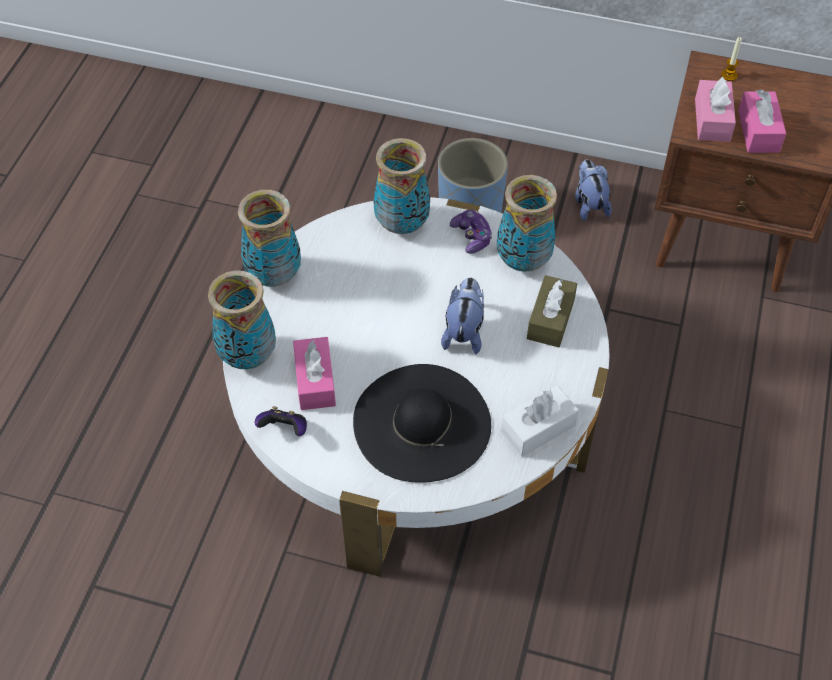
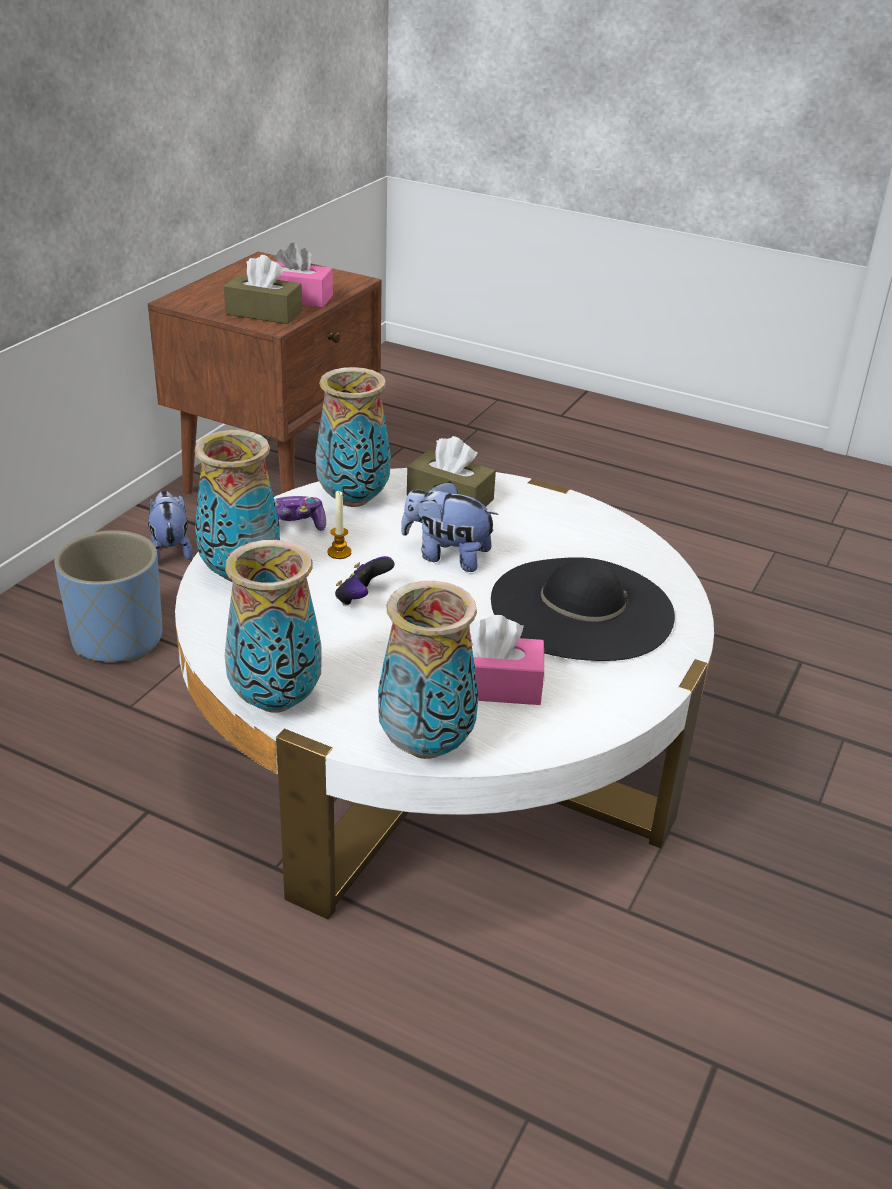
camera: 80 degrees left, 20 degrees down
game controller [255,406,307,436] -> game controller moved to [335,556,394,606]
white tissue box [501,385,579,457] -> none
plush toy [575,159,612,221] -> plush toy turned 75 degrees clockwise [148,491,193,562]
pink tissue box [695,77,736,142] -> brown tissue box [224,255,302,324]
candle [721,37,742,81] -> candle moved to [327,491,352,559]

